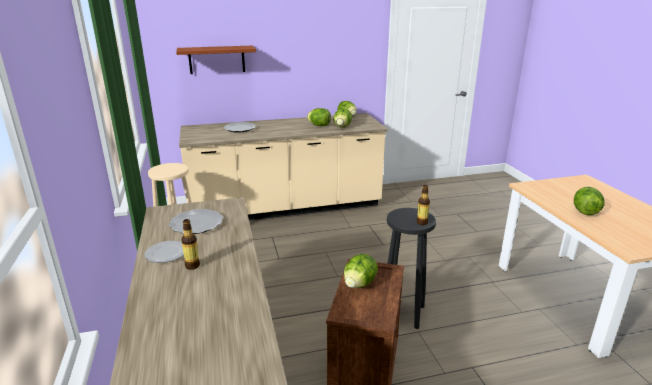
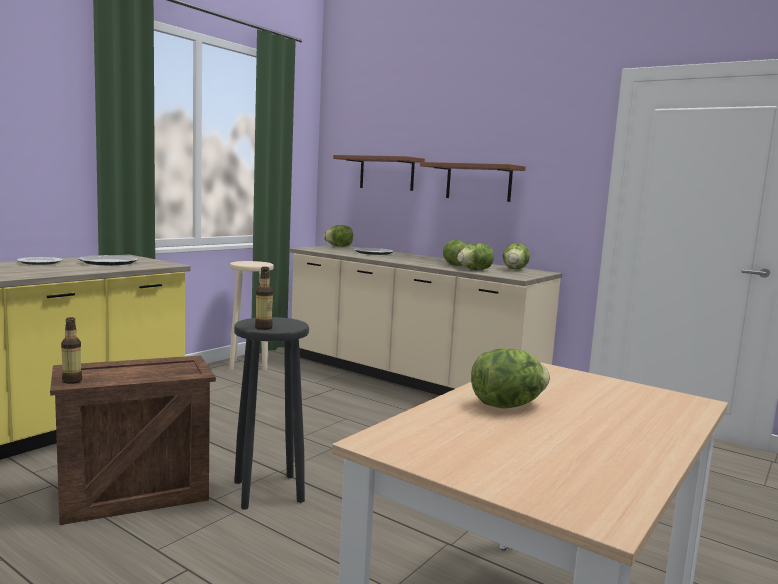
camera: 50 degrees right, 15 degrees down
bottle [181,219,200,270] -> bottle moved to [61,317,82,384]
lettuce [344,254,378,288] -> lettuce moved to [324,225,353,247]
none -> brown shelf [420,162,526,202]

